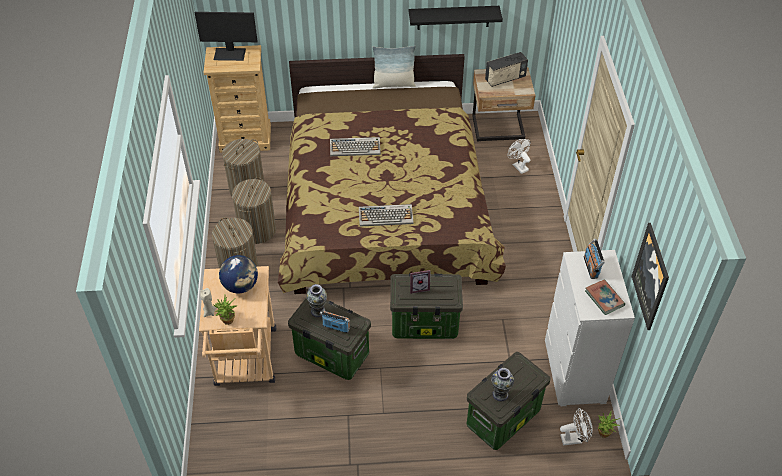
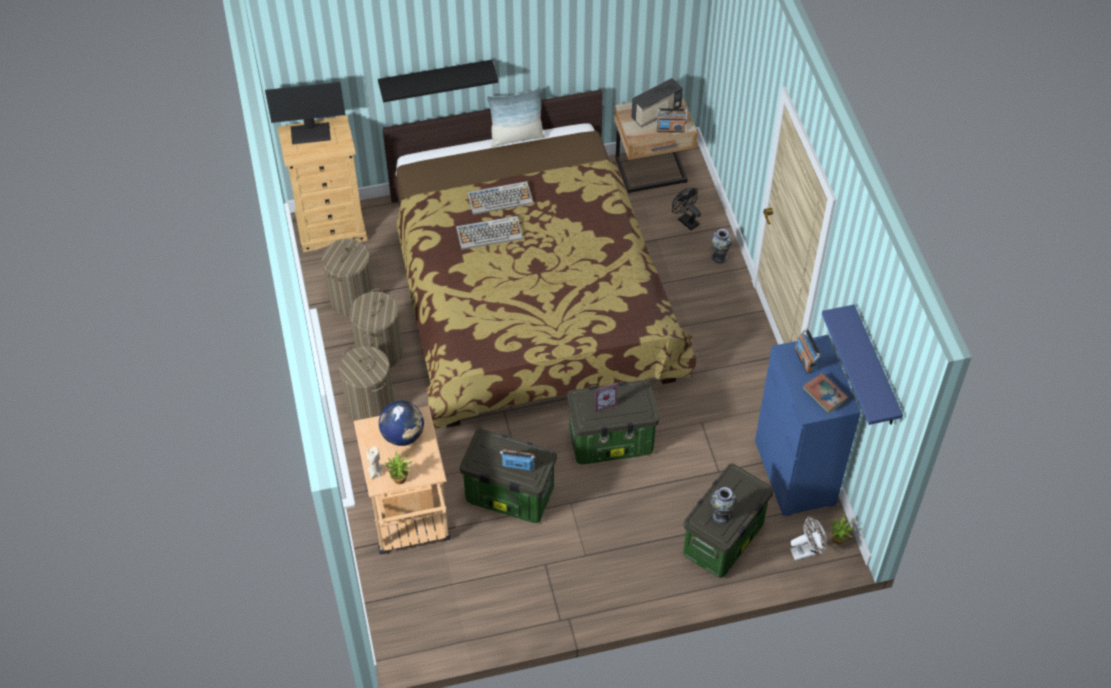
camera: 10 degrees left, 5 degrees up
vase [306,284,327,317] -> vase moved to [711,229,732,263]
keyboard [359,204,414,227] -> keyboard moved to [467,181,533,215]
black shelf [409,6,503,30] -> black shelf moved to [378,60,498,102]
white fan [508,139,531,174] -> black fan [672,188,701,230]
white dresser [545,250,635,406] -> blue dresser [755,335,861,516]
picture [632,223,669,330] -> blue shelf [822,305,903,425]
none -> radio [656,108,687,133]

